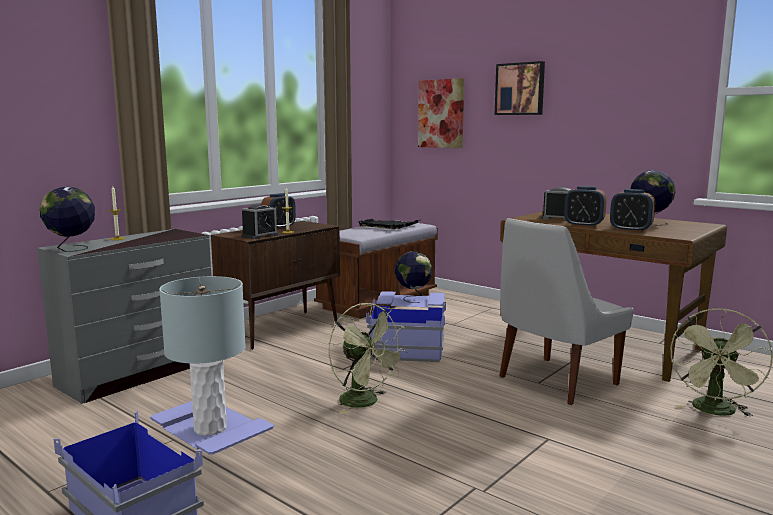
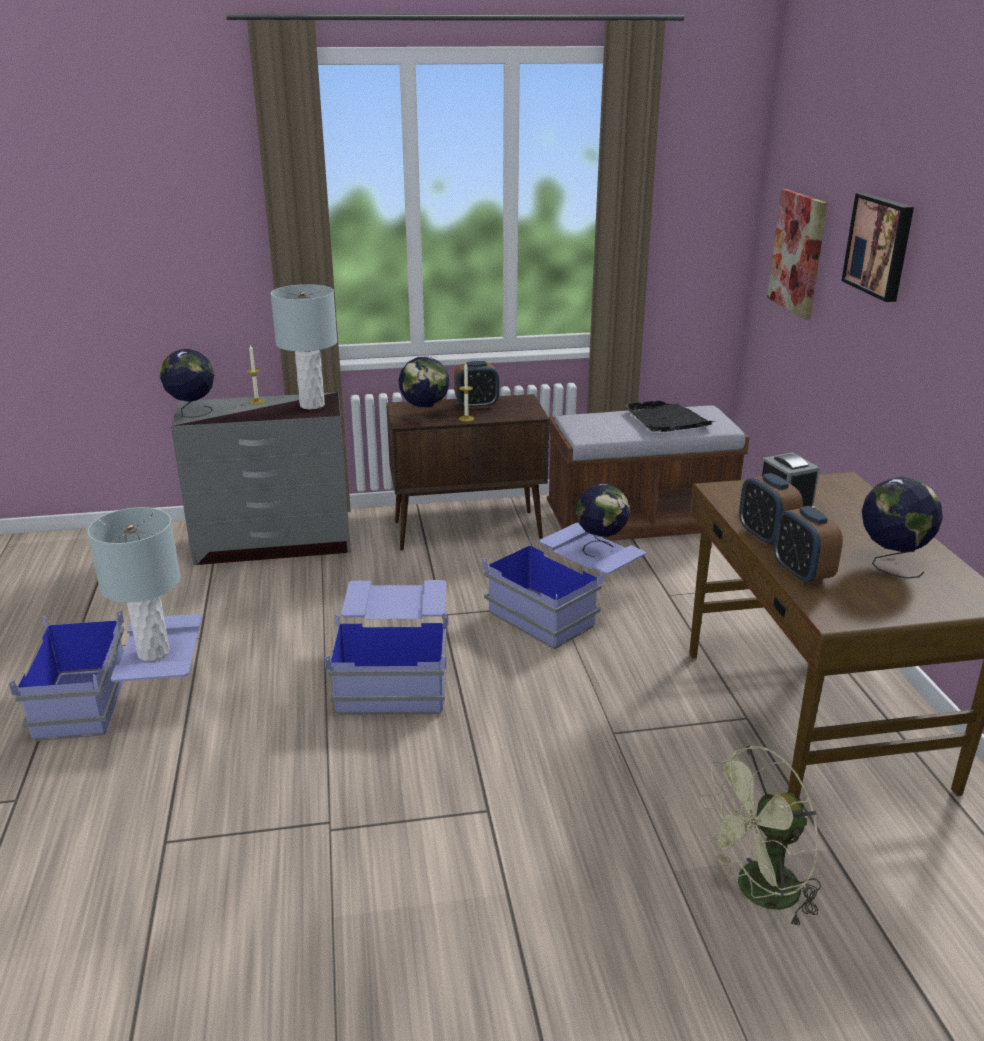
camera: 40 degrees right, 15 degrees up
alarm clock [242,205,278,239] -> globe [398,357,450,422]
green fan [329,303,407,414] -> blue storage box [324,580,448,715]
white chair [499,218,634,405] -> none
none -> grey table lamp [271,284,337,409]

